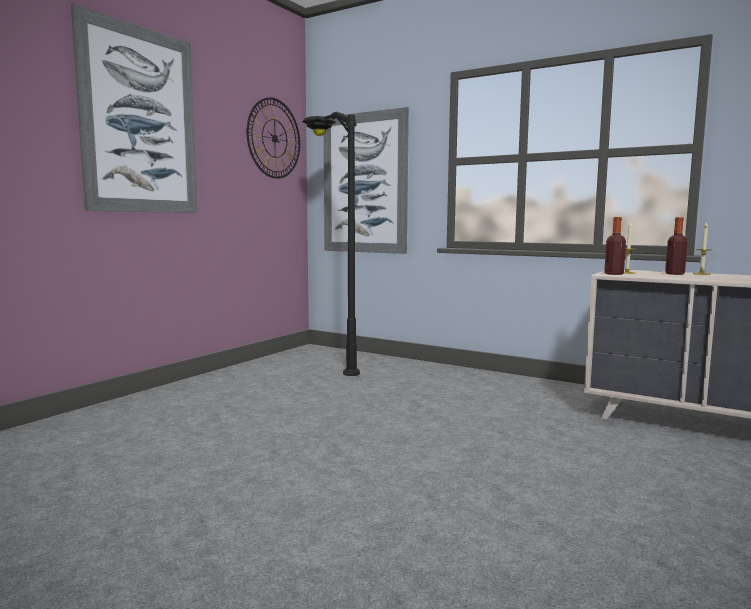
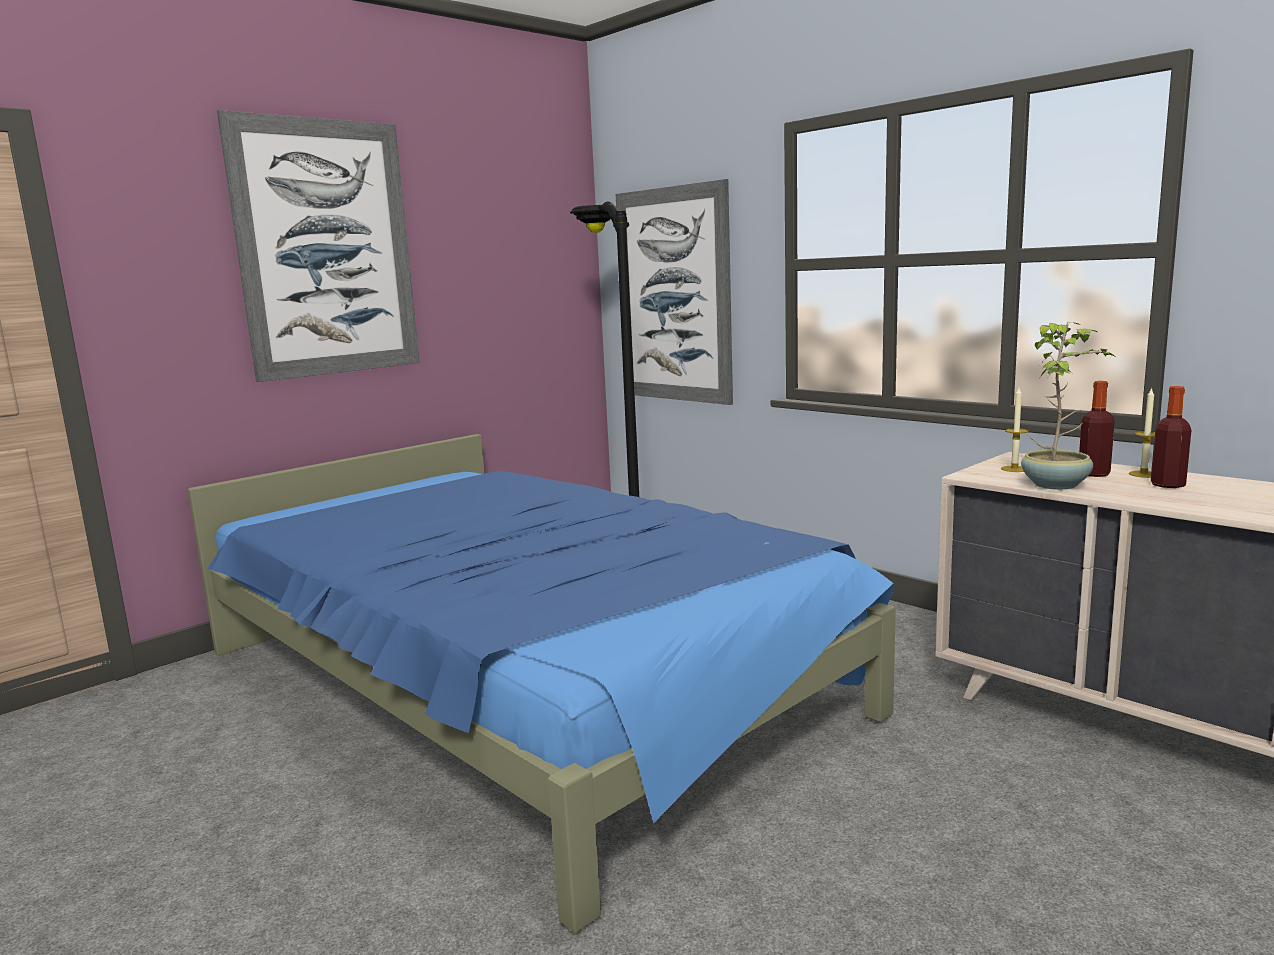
camera: 15 degrees right, 5 degrees up
wall clock [247,97,300,179] -> none
bottle [604,217,626,275] -> bottle moved to [1151,386,1191,488]
none -> blue bed [188,434,896,933]
none -> potted plant [1021,322,1115,490]

